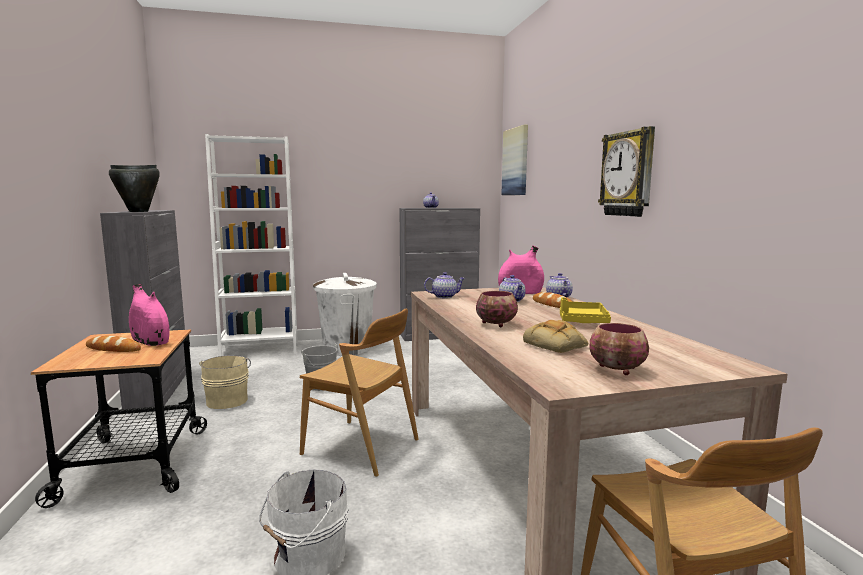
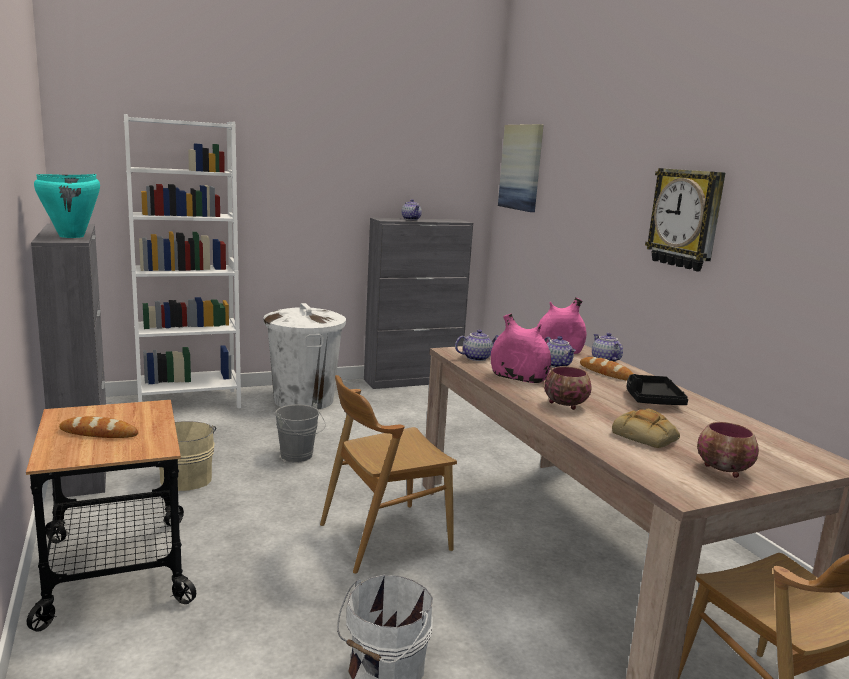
camera: 10 degrees left, 5 degrees up
black cooking pot [109,165,160,212] -> turquoise cooking pot [34,174,100,238]
pink vase [129,284,169,346] -> pink vase moved to [491,313,551,383]
brown chair [300,309,419,477] -> brown chair turned 135 degrees clockwise [320,375,457,574]
yellow tray [560,297,611,323] -> black tray [627,374,688,405]

